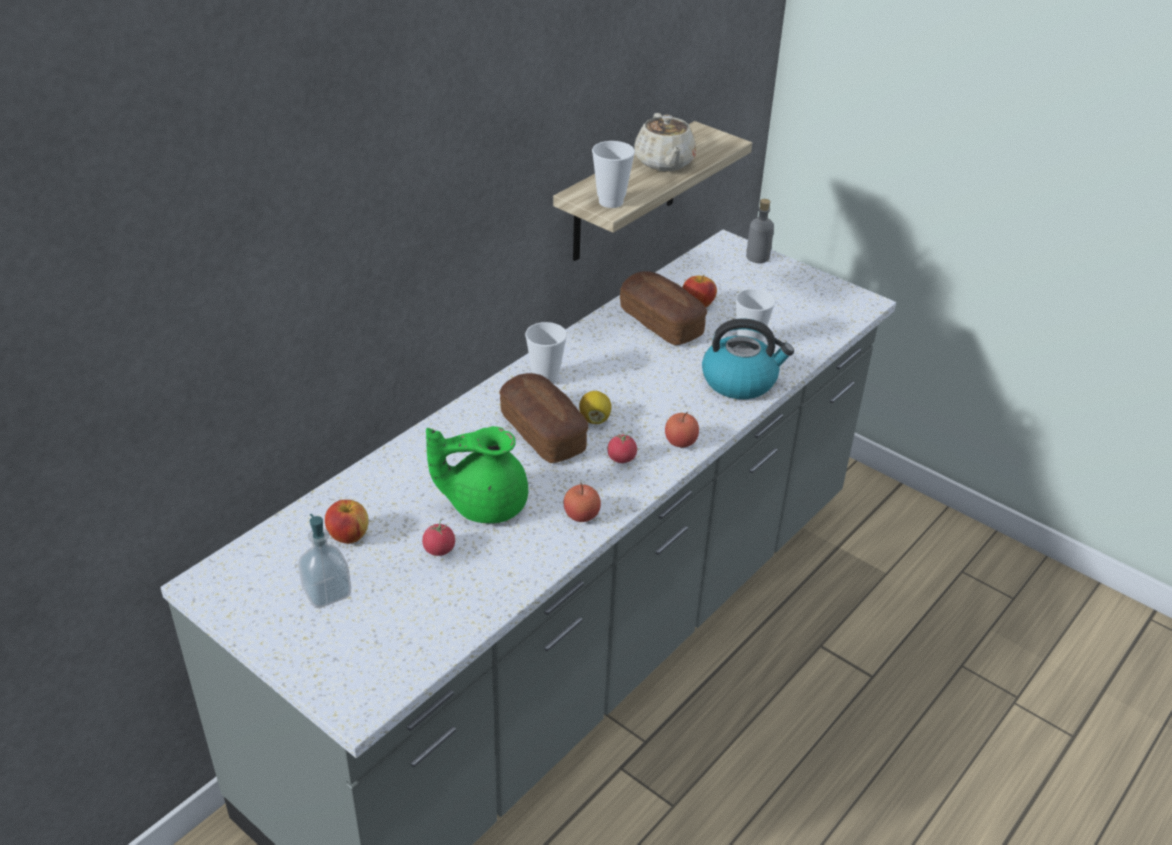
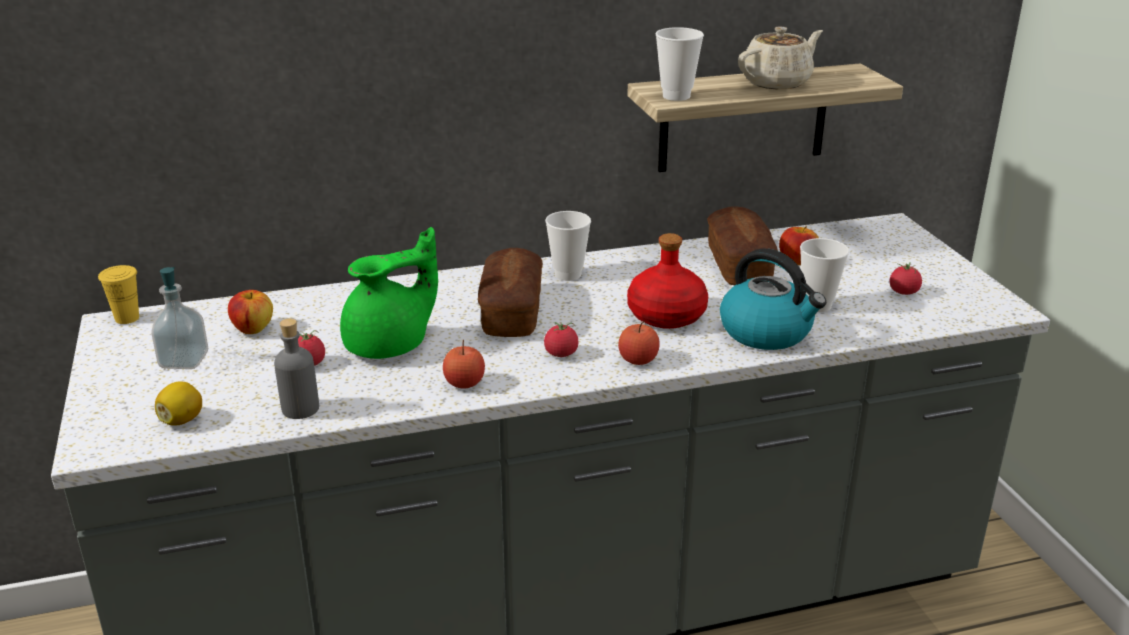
camera: 35 degrees right, 10 degrees down
green teapot [426,426,528,523] -> green teapot turned 120 degrees clockwise [340,227,438,359]
lemon [579,391,612,424] -> lemon moved to [155,382,202,426]
beige teapot [634,113,696,171] -> beige teapot turned 150 degrees counterclockwise [738,27,823,89]
grey bottle [746,199,774,263] -> grey bottle moved to [274,318,319,419]
none -> yellow cup [98,265,139,324]
none -> red bottle [627,233,708,329]
none -> tomato [890,262,922,295]

